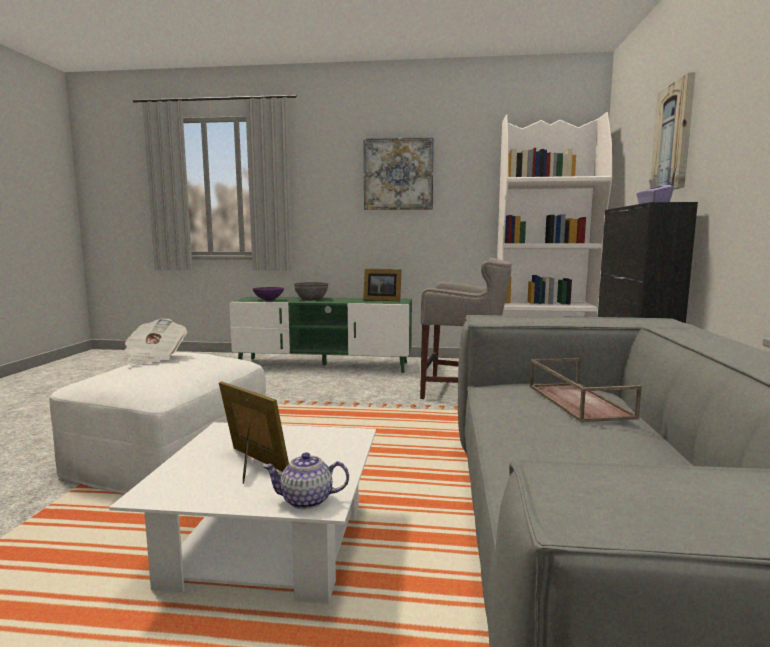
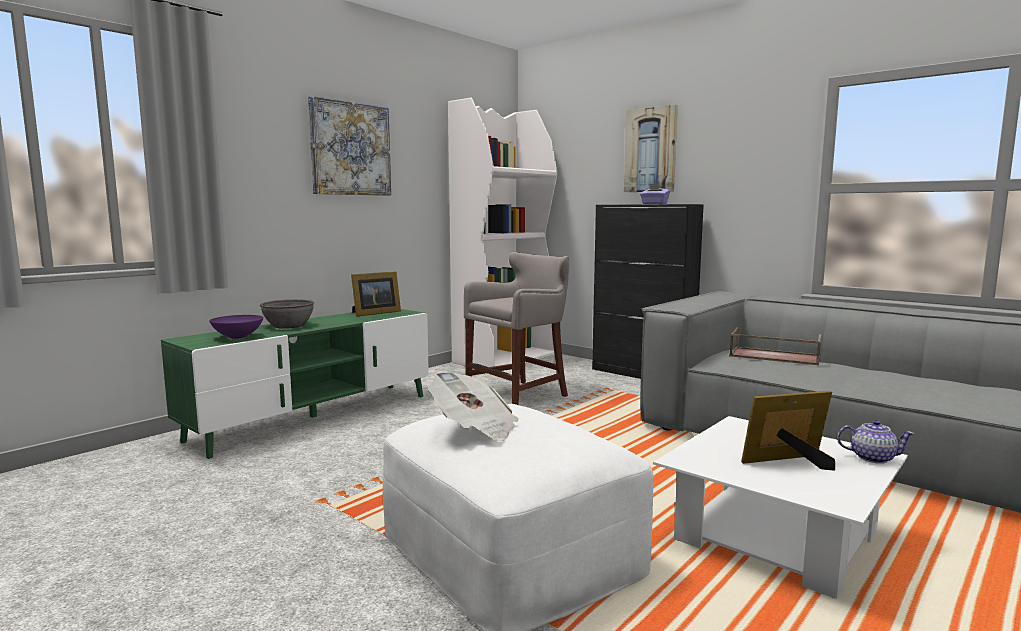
camera: 55 degrees left, 0 degrees up
teapot [263,452,349,509] -> teapot turned 105 degrees counterclockwise [837,420,915,464]

